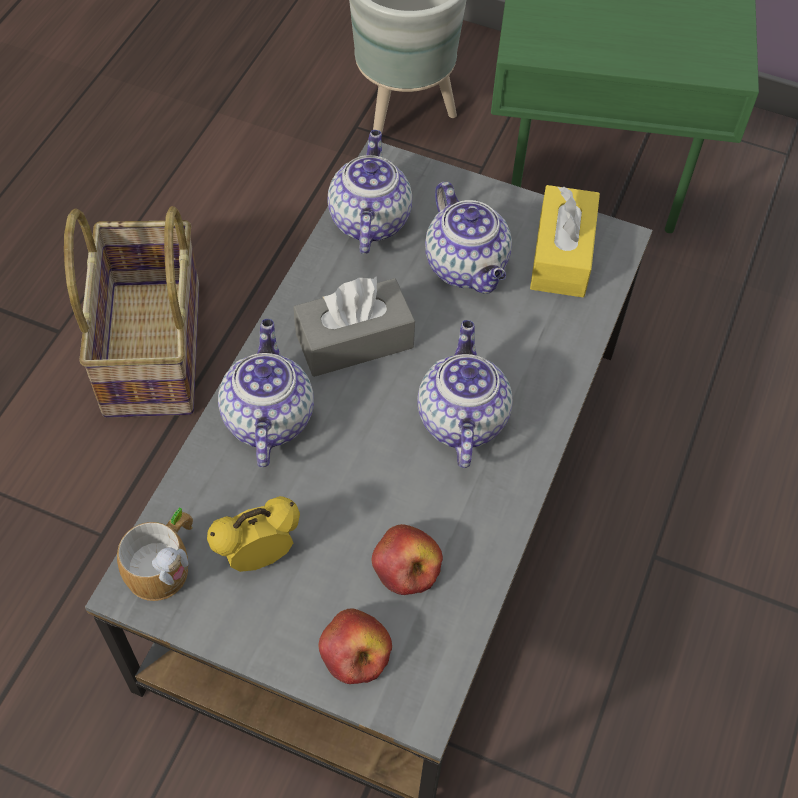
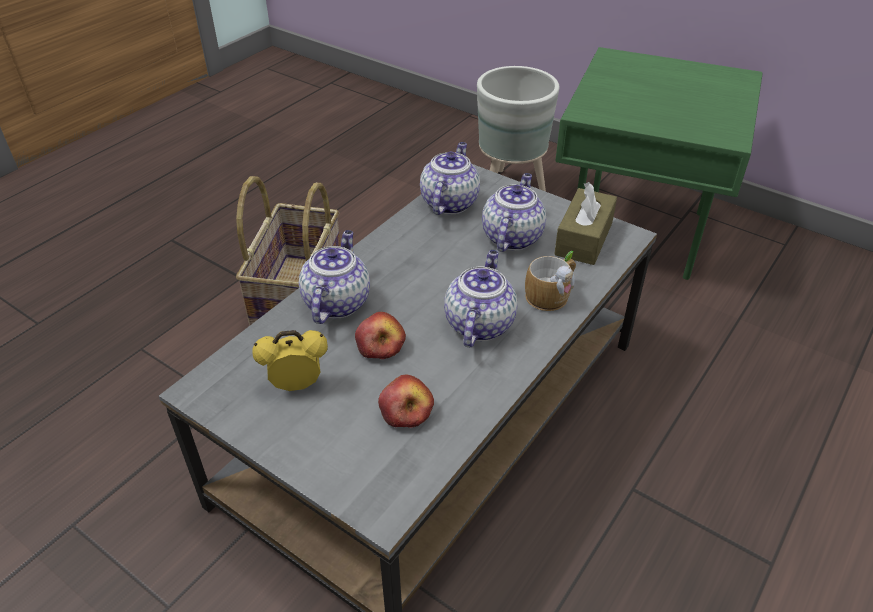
camera: 15 degrees right, 15 degrees down
mug [117,507,193,601] -> mug moved to [525,251,576,311]
grey tissue box [294,276,415,377] -> none
apple [319,608,392,684] -> apple moved to [355,312,406,359]
teapot [425,182,512,294] -> teapot turned 150 degrees counterclockwise [482,173,546,252]
yellow tissue box [530,185,600,297] -> brown tissue box [554,182,617,265]

